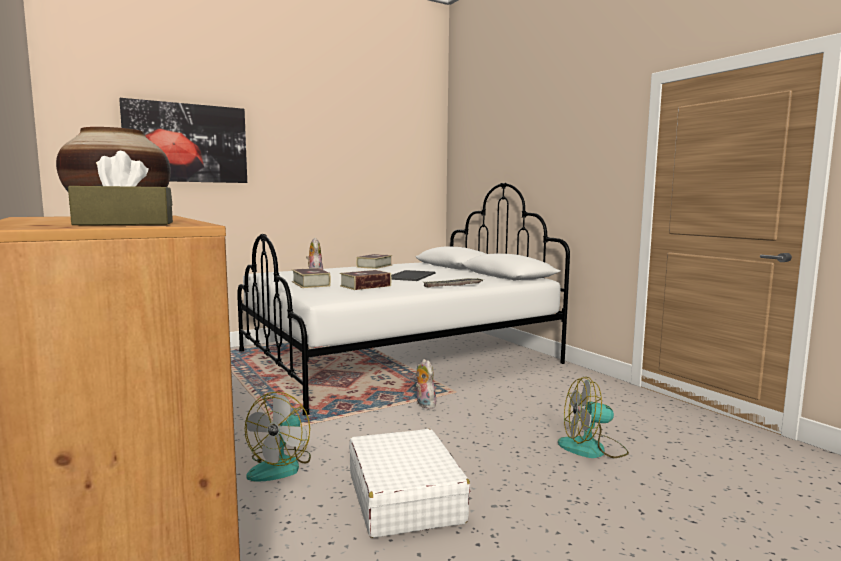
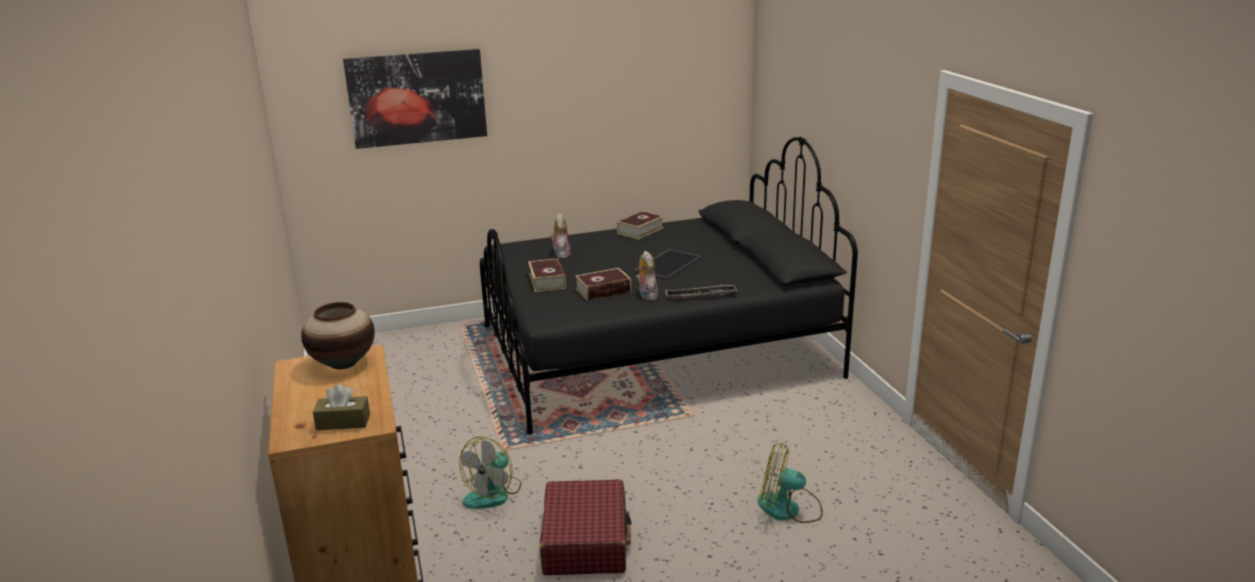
camera: 15 degrees right, 15 degrees up
white bed [237,183,570,415] -> black bed [480,137,858,435]
white suitcase [349,429,471,538] -> red suitcase [540,479,632,575]
plush toy [416,359,436,409] -> plush toy moved to [636,251,658,301]

